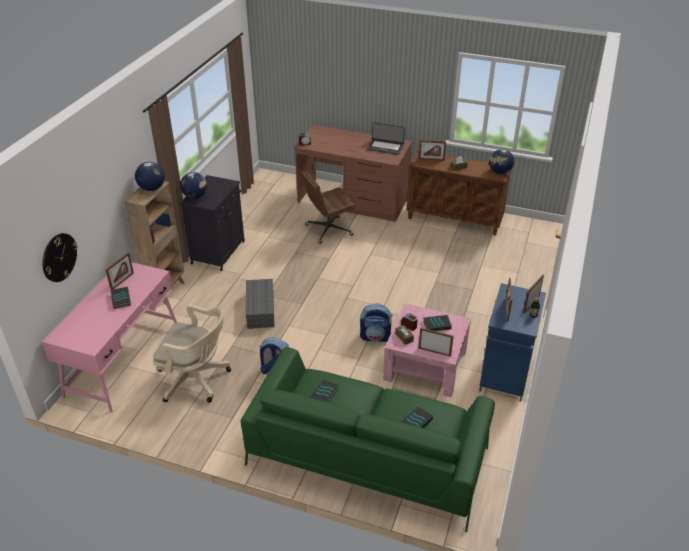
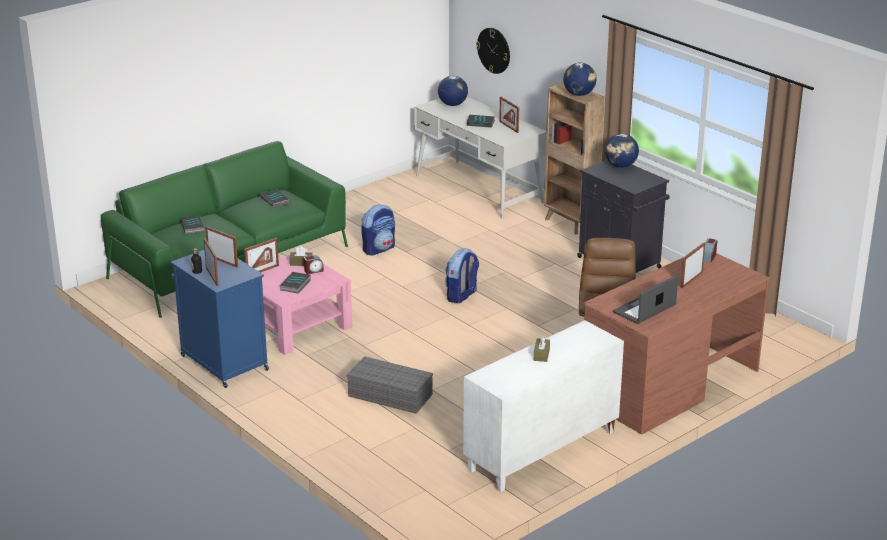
camera: 120 degrees right, 10 degrees down
pink desk [42,262,177,412] -> white desk [414,97,546,219]
beige office chair [153,304,231,403] -> none
grey storage box [246,279,274,329] -> grey storage box moved to [347,356,433,414]
backpack [360,303,393,342] -> backpack moved to [445,248,479,303]
brown cabinet [406,151,511,236] -> white cabinet [463,320,624,492]
picture frame [419,140,446,161] -> picture frame moved to [681,242,705,288]
globe [489,149,514,174] -> globe moved to [438,76,468,106]

